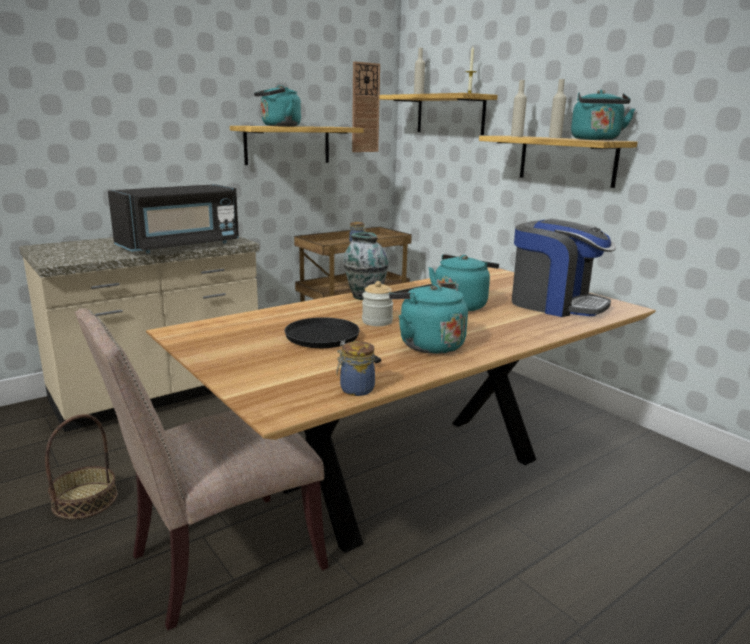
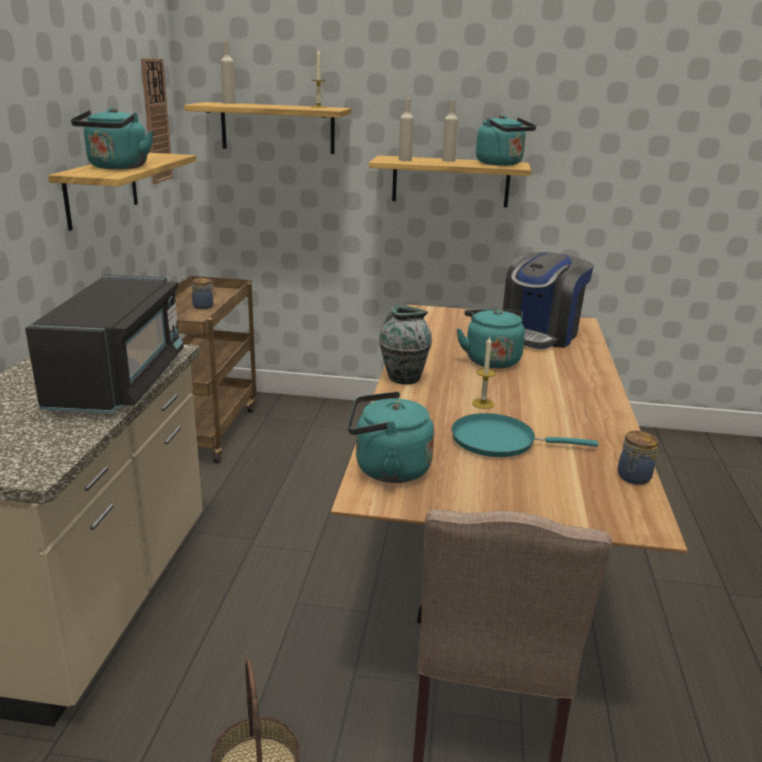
camera: 45 degrees left, 5 degrees up
black frying pan [284,317,381,363] -> turquoise frying pan [451,413,598,457]
jar [362,281,393,326] -> candle [472,337,496,409]
turquoise kettle [389,283,468,354] -> turquoise kettle moved to [348,392,434,483]
coffee machine [512,219,616,317] -> coffee machine turned 135 degrees clockwise [503,252,594,349]

